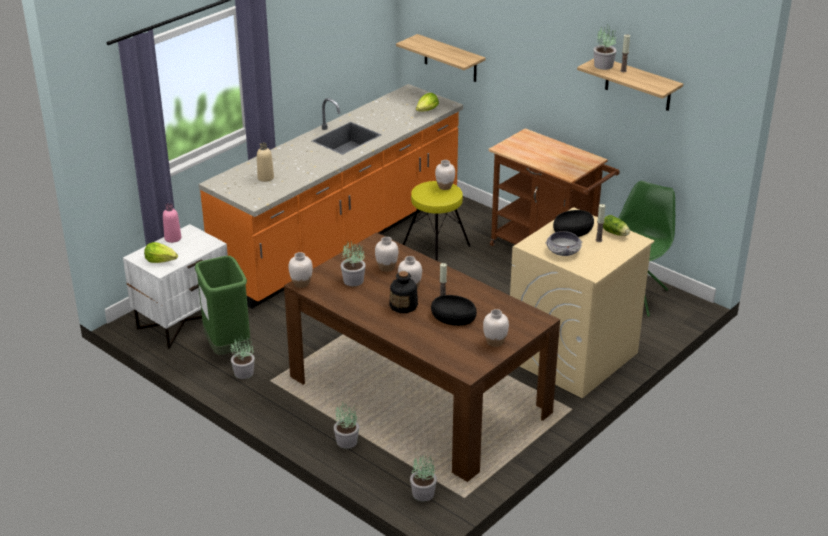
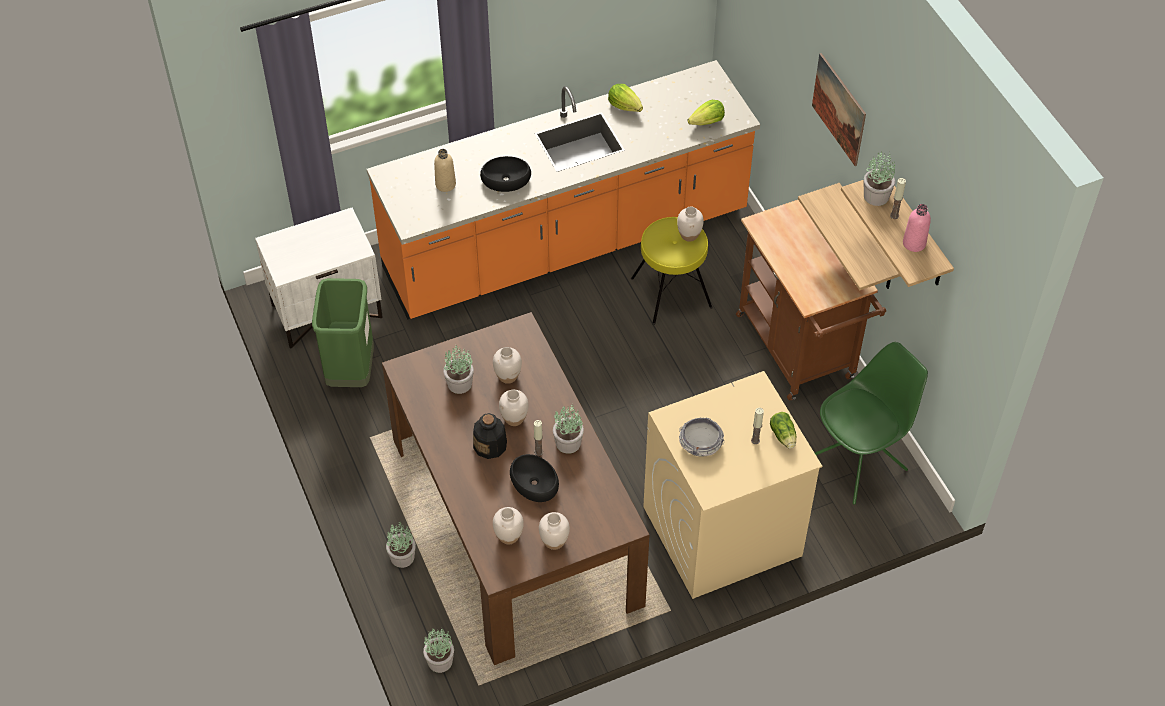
camera: 25 degrees right, 20 degrees up
lettuce [144,242,178,263] -> lettuce moved to [608,84,643,112]
pink bottle [163,203,181,243] -> pink bottle moved to [903,204,931,252]
potted plant [230,335,255,379] -> potted plant moved to [553,405,584,454]
white vase [289,252,313,288] -> white vase moved to [493,507,524,544]
shelf [396,34,486,82] -> shelf moved to [798,183,900,290]
black bowl [553,210,594,237] -> black bowl moved to [480,156,531,192]
none -> picture [812,53,866,166]

